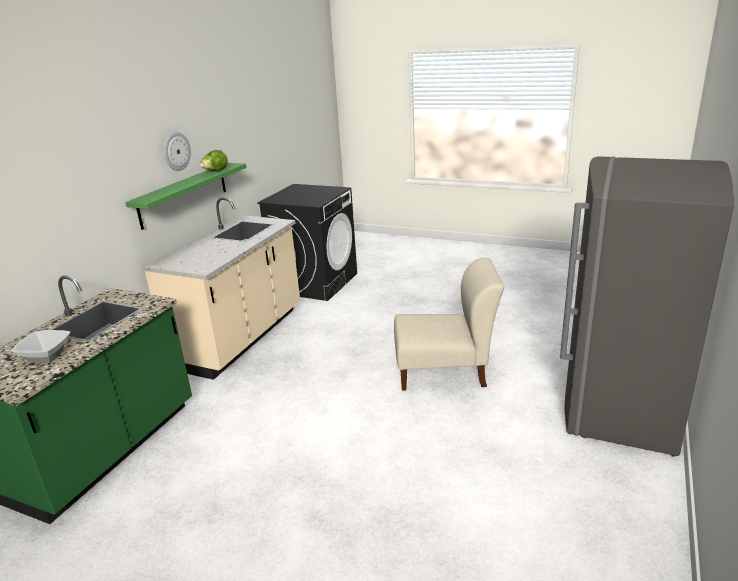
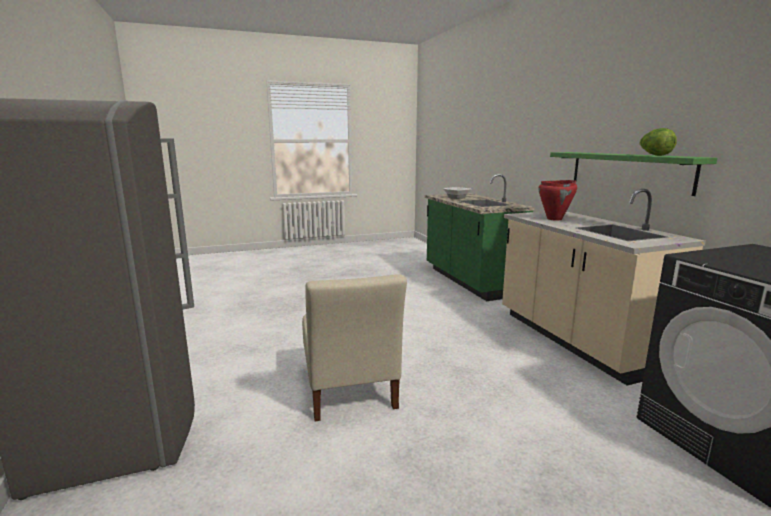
camera: 135 degrees right, 10 degrees down
wall clock [164,132,191,171] -> none
beige chair [394,258,504,390] -> beige chair turned 60 degrees counterclockwise [302,274,407,421]
none -> red cooking pot [538,180,577,221]

